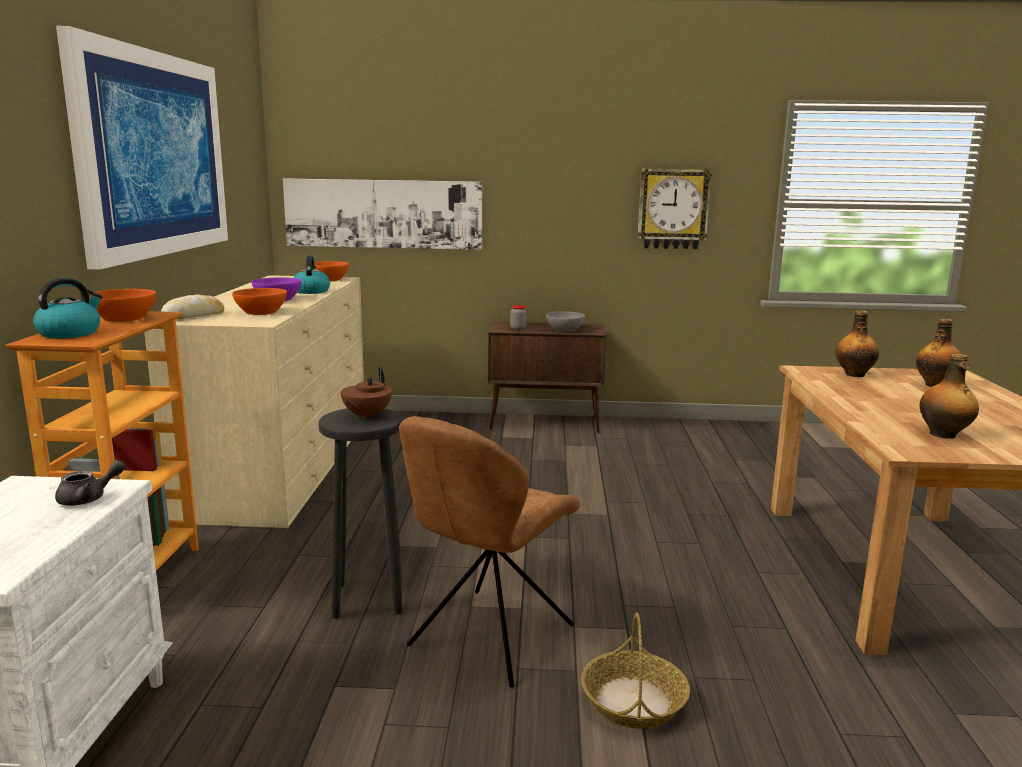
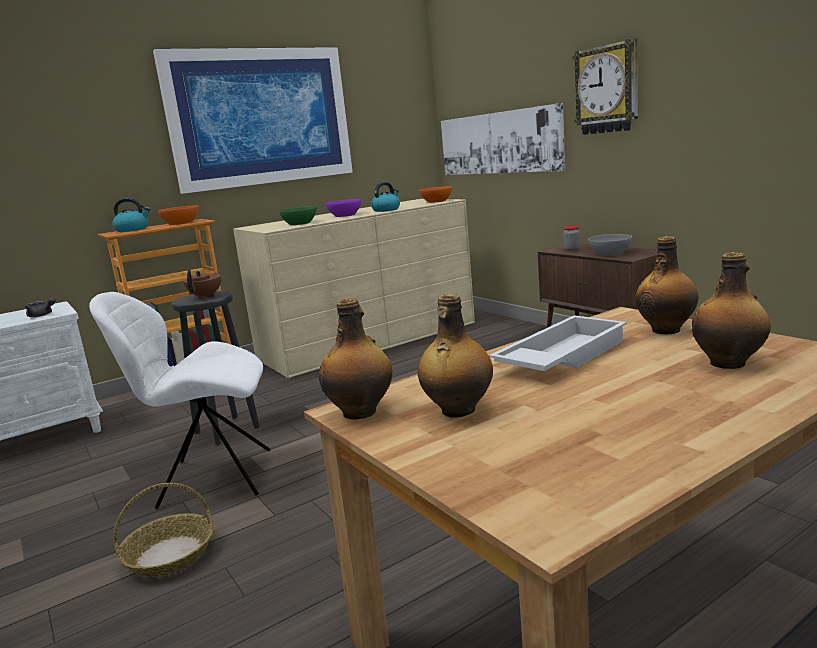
camera: 55 degrees right, 0 degrees up
bread [161,295,224,319] -> none
orange bowl [232,288,287,315] -> green bowl [279,206,317,225]
brown teapot [341,367,392,420] -> brown teapot turned 120 degrees clockwise [184,269,221,299]
brown chair [399,416,580,688] -> white chair [89,292,270,509]
wall clock [638,169,712,249] -> wall clock moved to [572,39,638,135]
none -> bottle [319,298,392,420]
none -> white tray [489,315,627,371]

